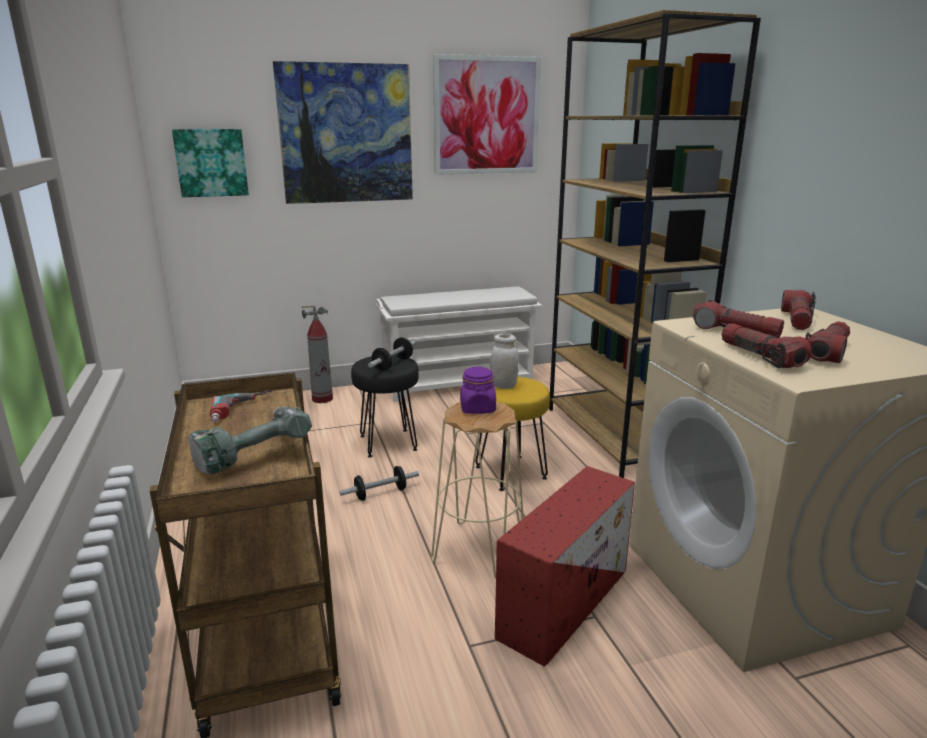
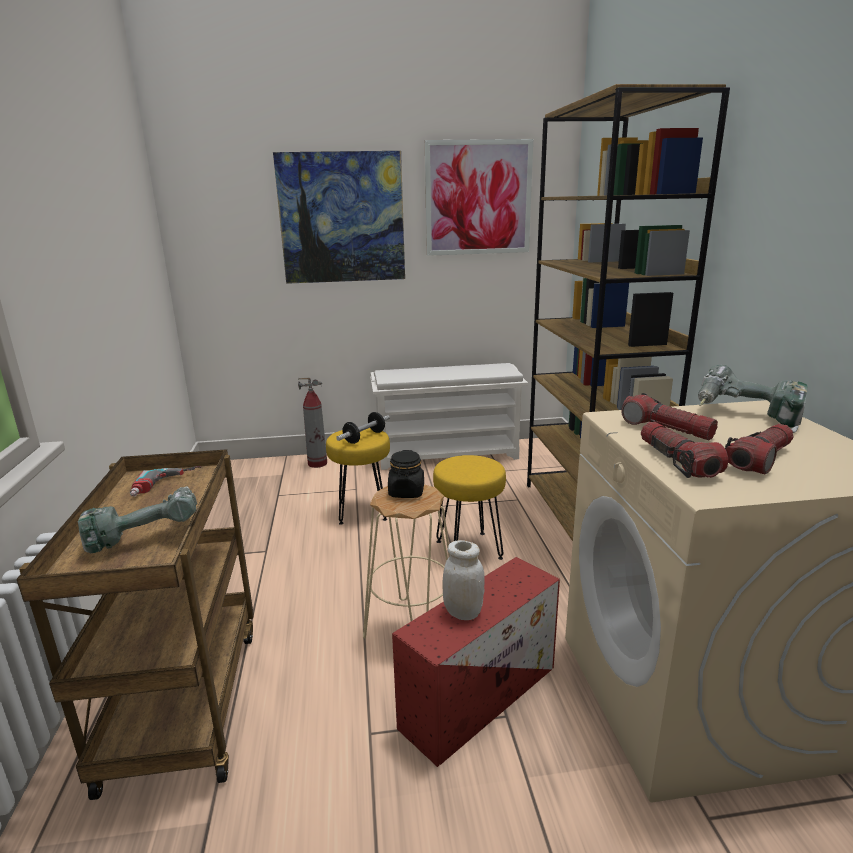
camera: 10 degrees right, 0 degrees up
picture [172,129,249,197] -> none
dumbbell [339,466,419,501] -> none
black stool [351,355,419,458] -> yellow stool [326,428,390,525]
purple jar [460,367,496,414] -> black jar [388,450,424,498]
white jar [490,334,519,389] -> white jar moved to [442,540,485,620]
flashlight [781,290,816,330] -> power drill [698,364,808,433]

